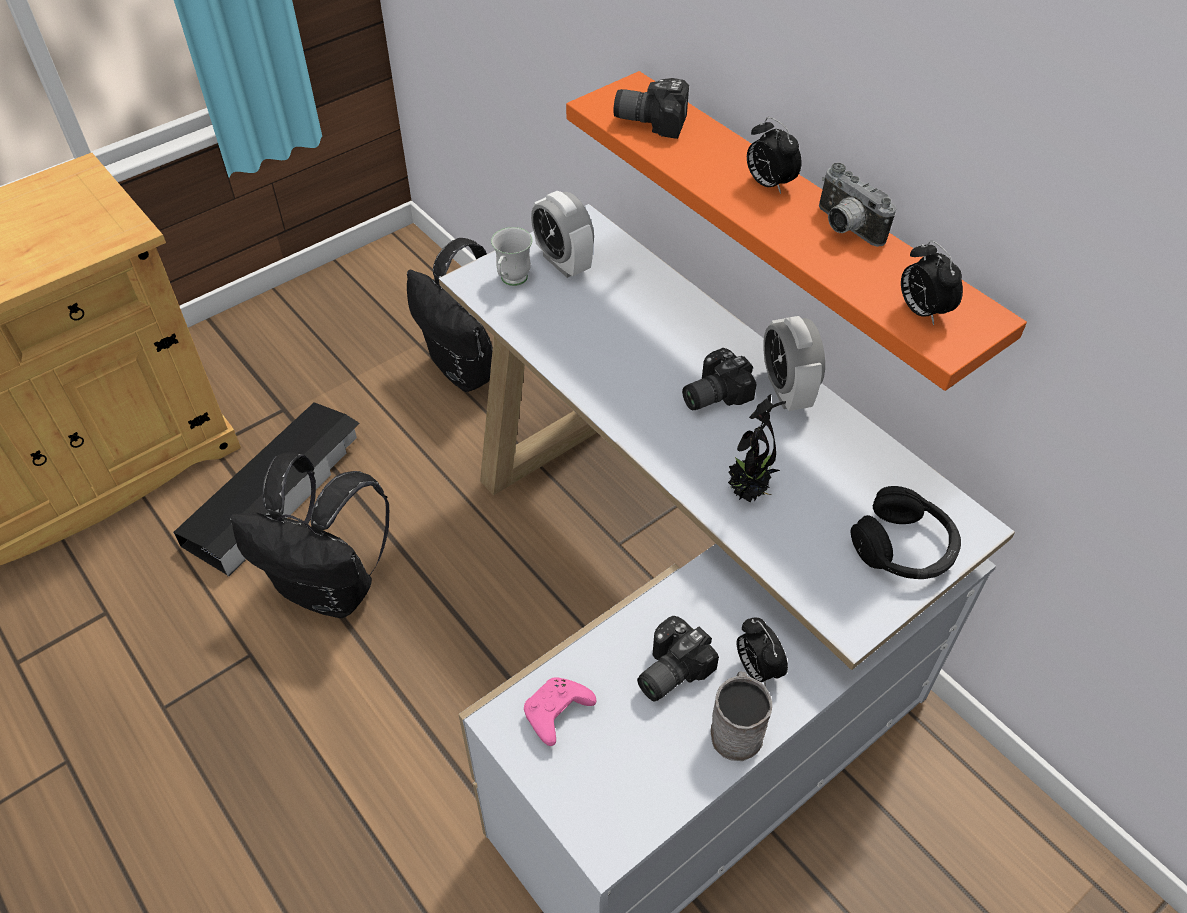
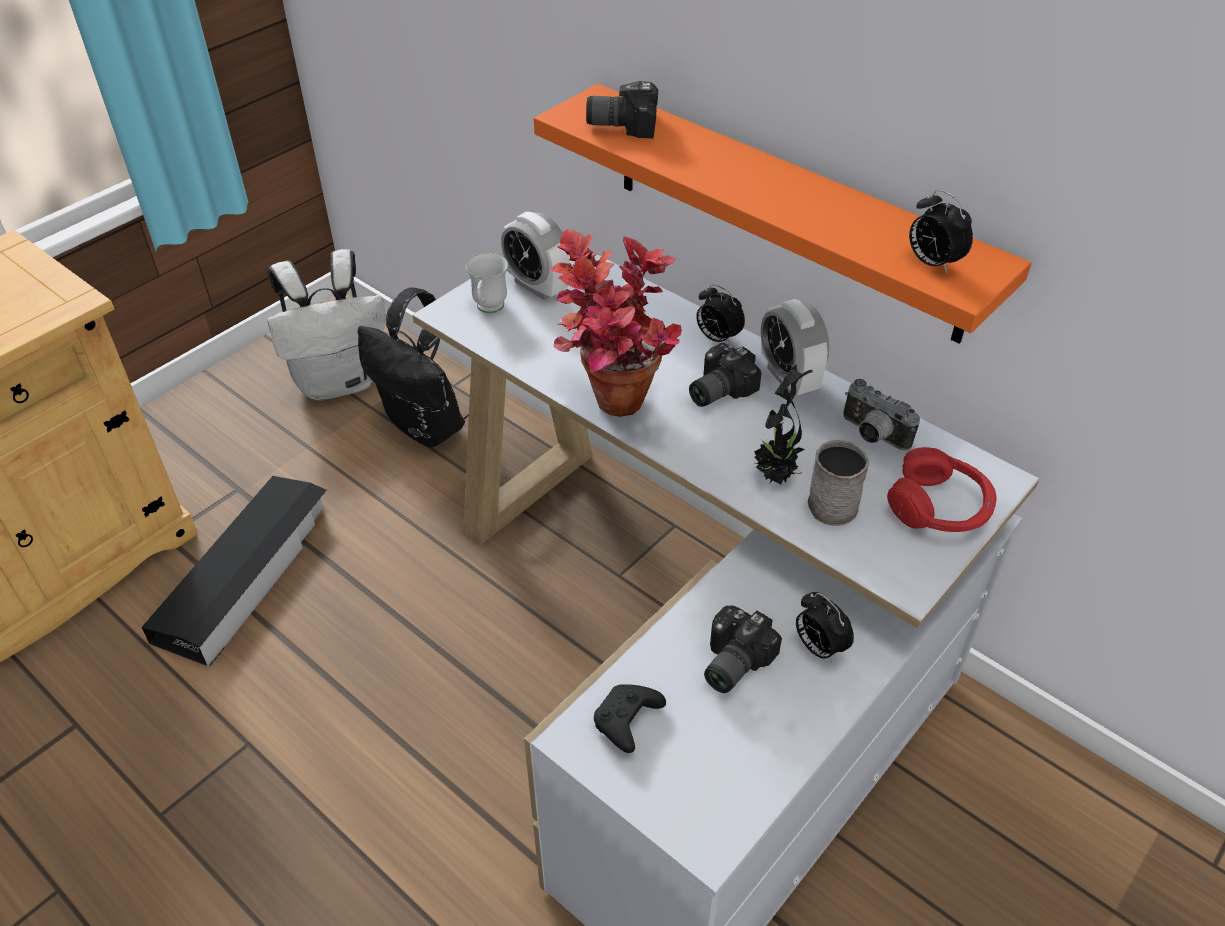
camera: 10 degrees left, 5 degrees down
black backpack [230,452,390,618] -> none
pink game controller [524,677,596,746] -> black game controller [594,684,666,753]
grey mug [710,671,772,761] -> grey mug moved to [808,439,870,526]
alarm clock [747,117,802,194] -> alarm clock moved to [696,284,745,345]
camera [819,163,896,247] -> camera moved to [843,379,920,451]
black headphones [851,486,961,579] -> red headphones [887,447,997,532]
none -> white backpack [267,249,385,401]
none -> potted plant [551,229,682,417]

